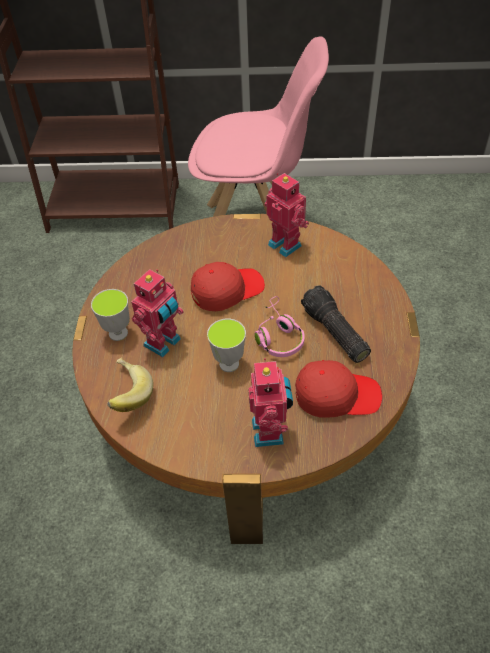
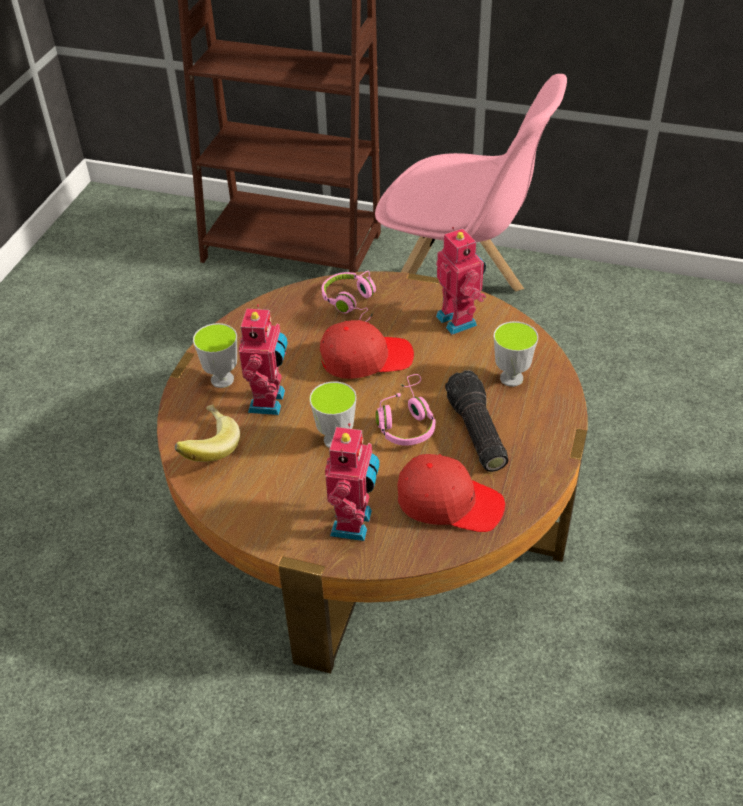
camera: 15 degrees right, 5 degrees down
toy robot [131,269,184,357] -> toy robot turned 45 degrees counterclockwise [239,304,288,415]
none -> pink headphones [322,271,376,322]
none -> cup [494,321,538,387]

